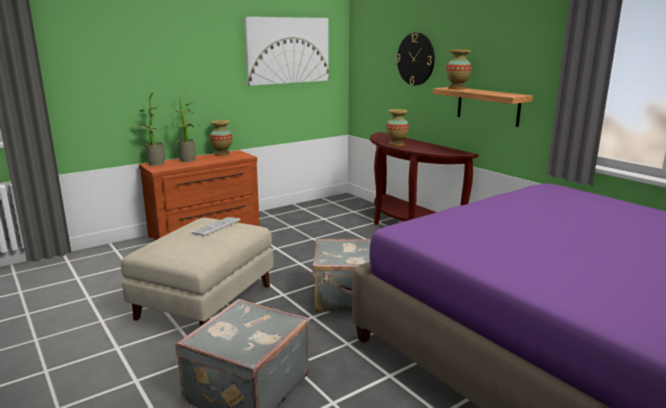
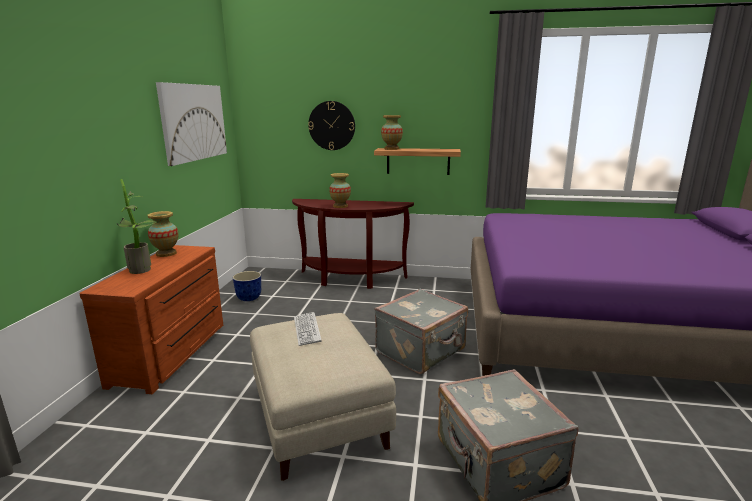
camera: 45 degrees left, 0 degrees up
potted plant [132,92,166,166] -> none
none -> planter [233,271,261,301]

